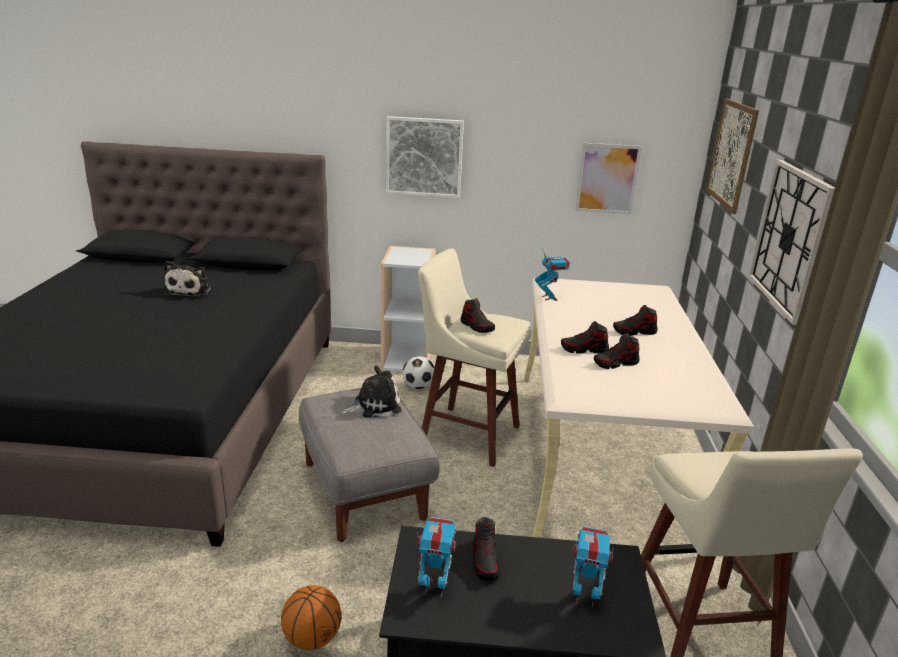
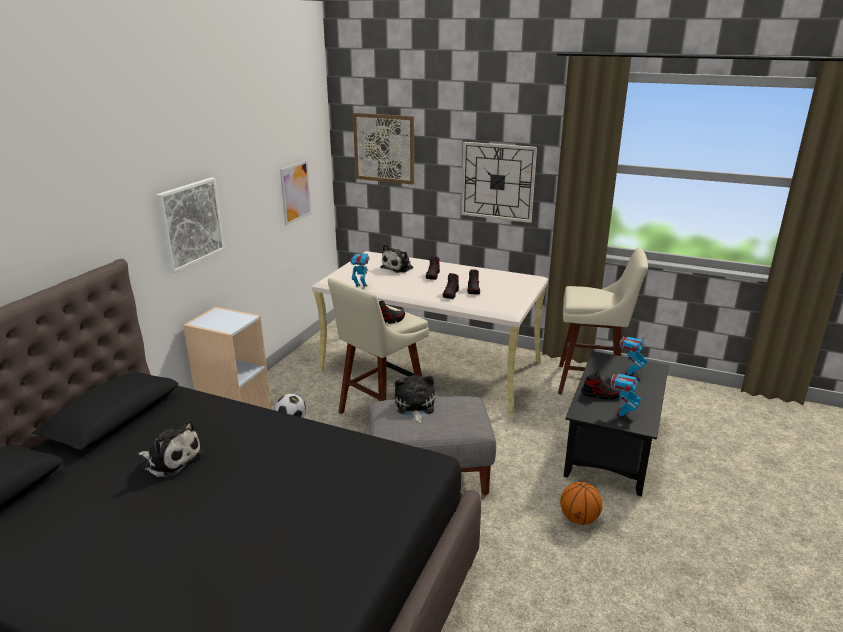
camera: 70 degrees left, 0 degrees up
none -> plush toy [380,244,413,273]

